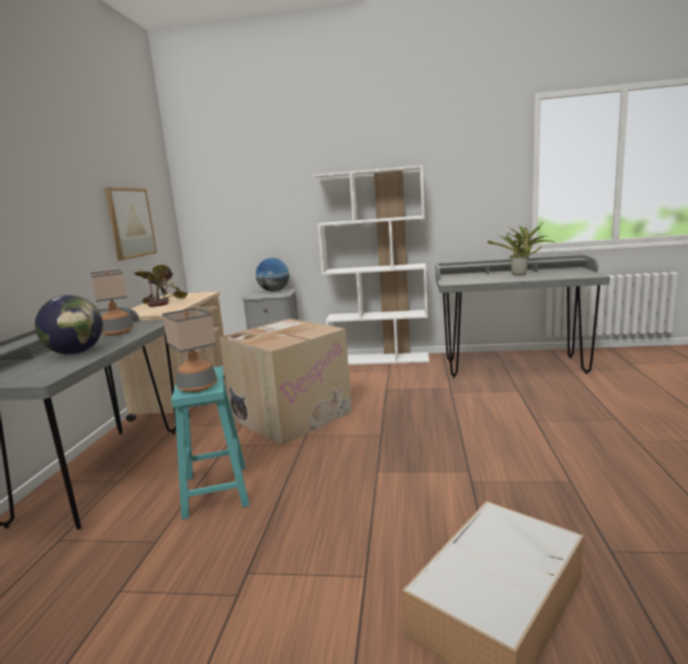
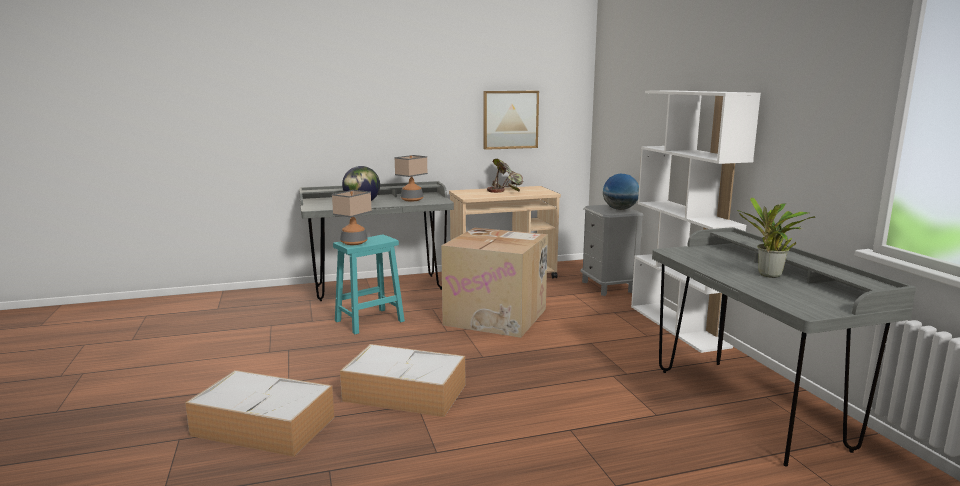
camera: 65 degrees right, 0 degrees up
none -> storage box [340,344,465,417]

